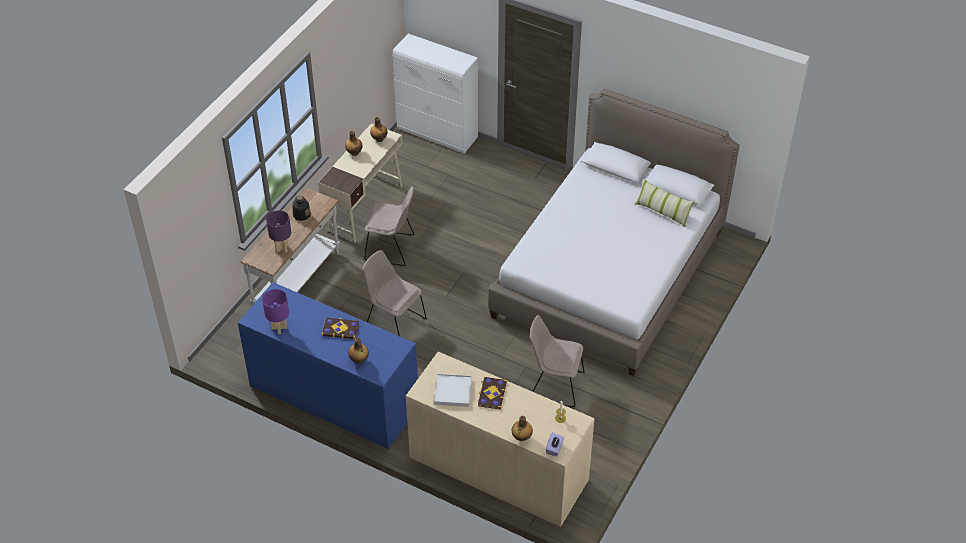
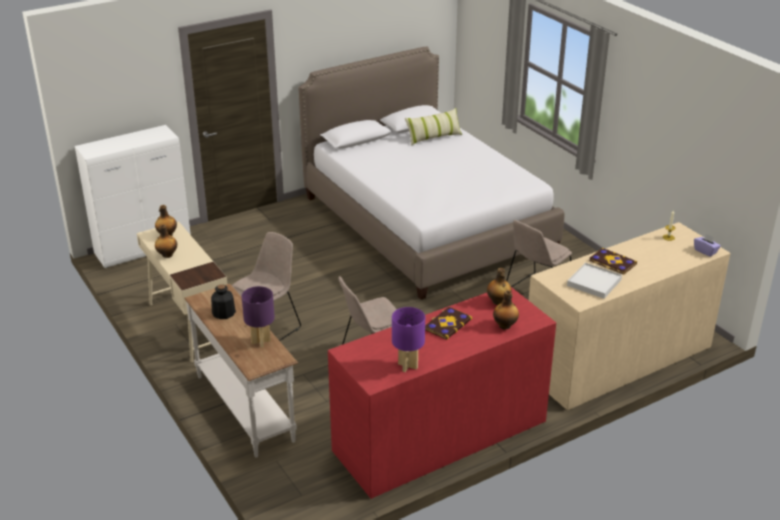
camera: 60 degrees left, 15 degrees down
blue dresser [238,282,418,449] -> red dresser [328,287,556,499]
bottle [512,416,533,441] -> bottle moved to [487,268,512,305]

